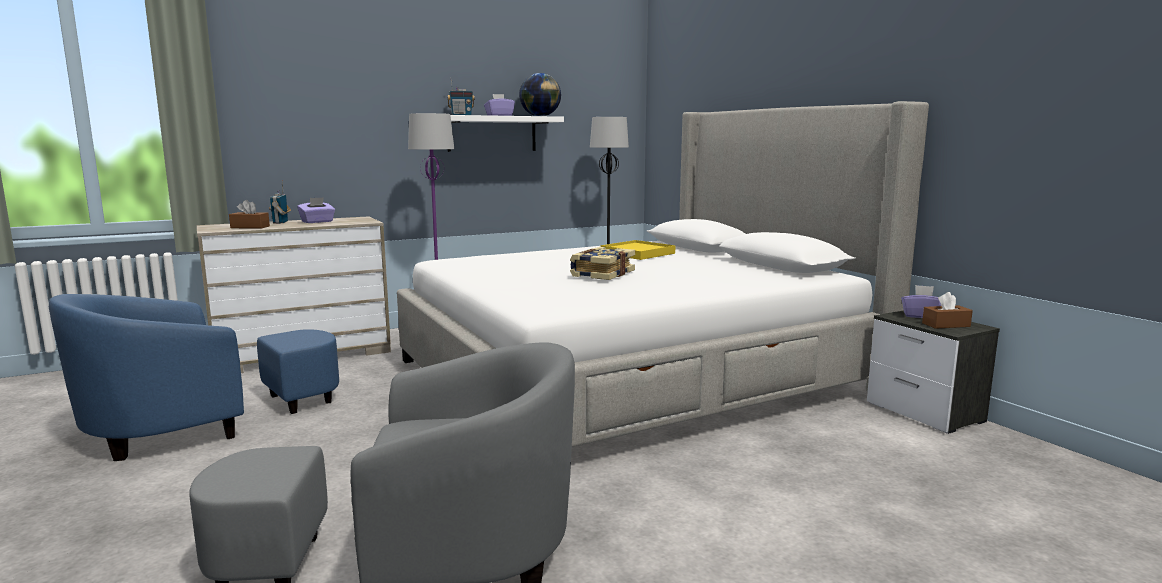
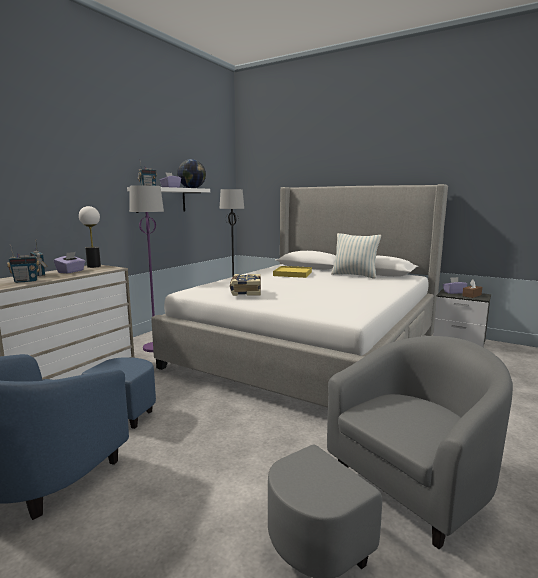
camera: 30 degrees left, 0 degrees up
brown tissue box [229,200,270,229] -> radio [7,244,40,283]
book [570,247,635,280] -> book moved to [230,274,261,296]
none -> table lamp [79,206,101,268]
none -> pillow [331,233,381,279]

